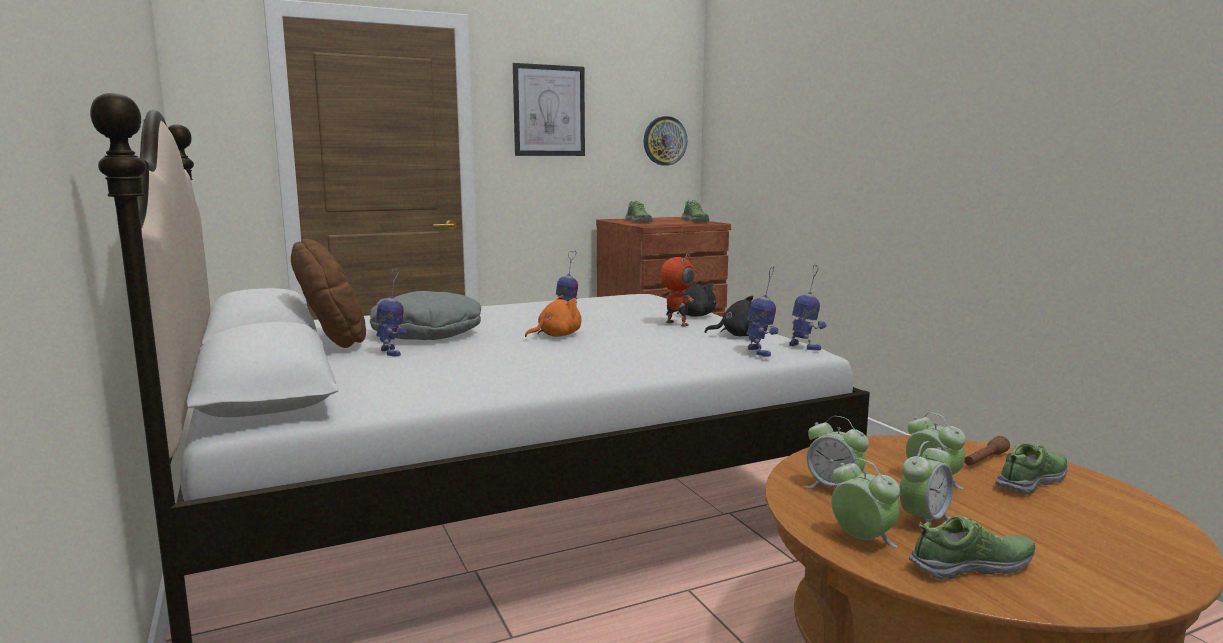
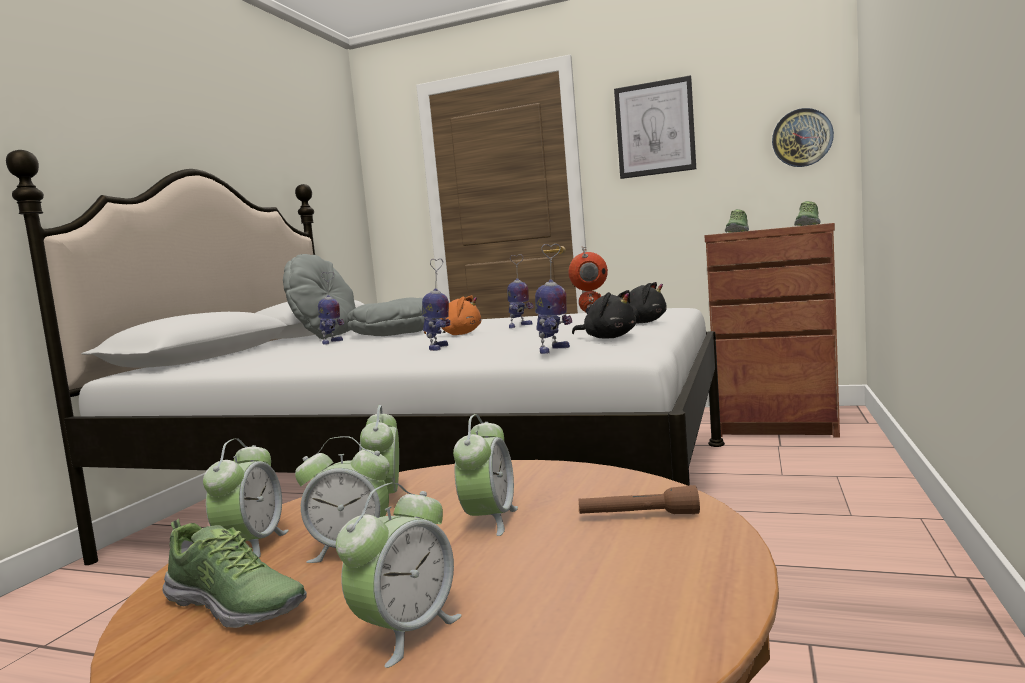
camera: 45 degrees right, 5 degrees down
brown pillow [291,239,366,348] -> grey pillow [283,254,356,339]
toy robot [789,264,827,350] -> toy robot moved to [422,258,451,351]
shoe [995,443,1068,495] -> none
none -> alarm clock [336,483,462,668]

